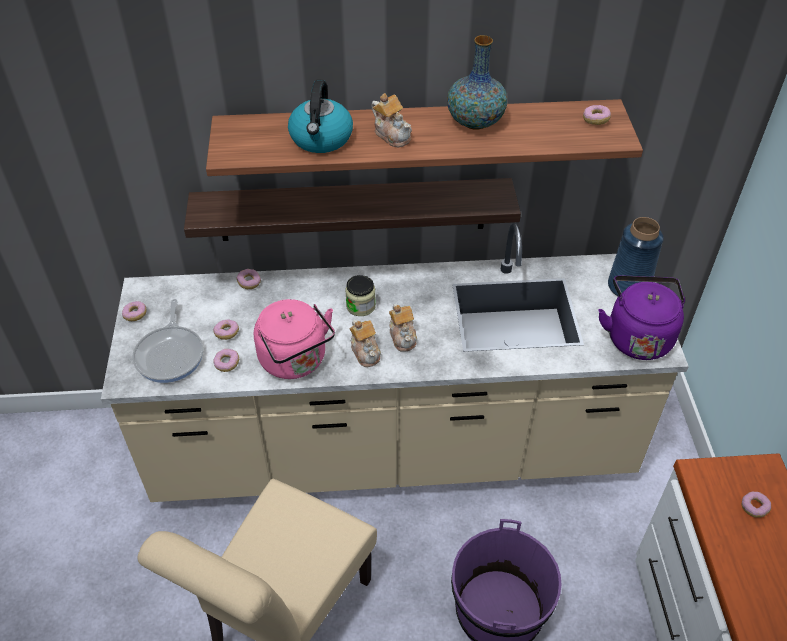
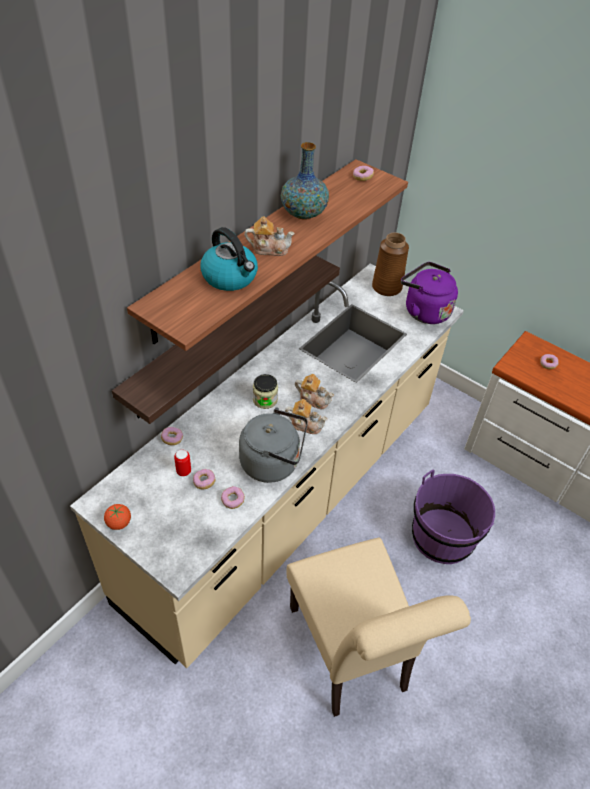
camera: 50 degrees left, 0 degrees up
donut [122,301,147,321] -> tomato [104,504,131,530]
frying pan [132,299,203,383] -> none
pink kettle [254,299,335,379] -> grey kettle [239,407,308,483]
blue vase [608,217,664,296] -> brown vase [372,233,409,296]
none -> can [174,449,191,476]

